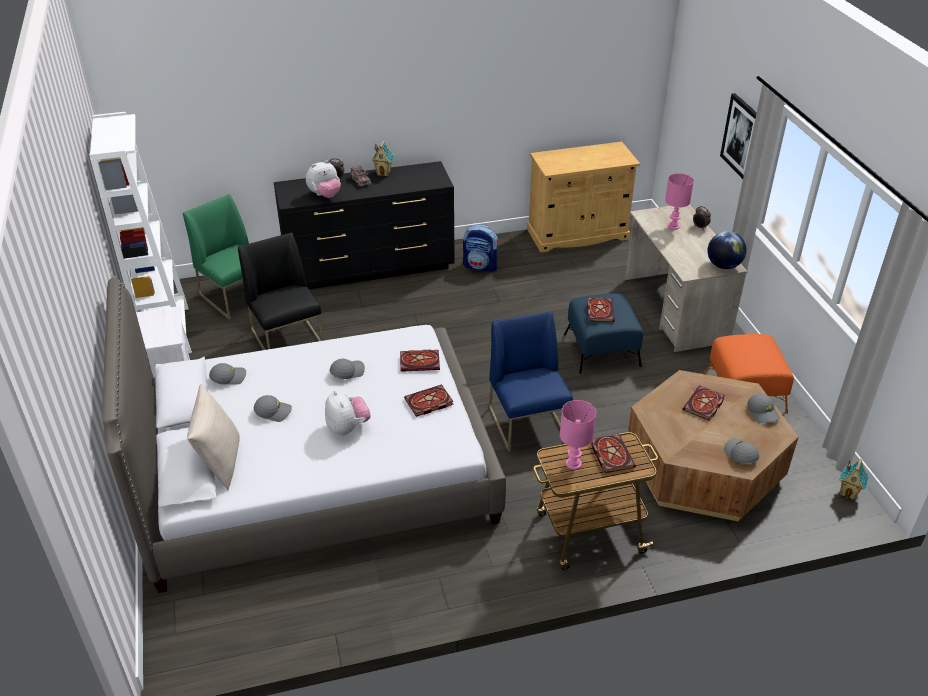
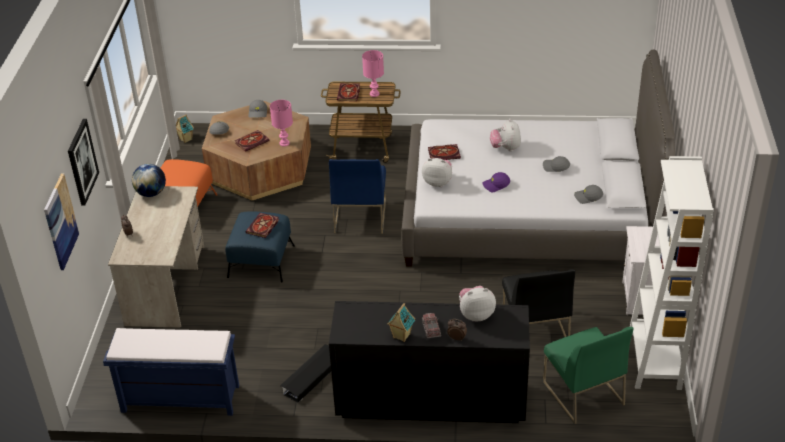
camera: 160 degrees left, 0 degrees up
beige pillow [187,384,240,490] -> none
grey cap [330,359,365,379] -> purple cap [482,172,510,192]
book [400,350,440,372] -> plush toy [422,158,452,187]
backpack [463,224,499,273] -> black storage box [280,344,331,403]
beige cabinet [527,142,640,253] -> blue bench [103,328,239,416]
pink table lamp [665,173,694,230] -> pink table lamp moved to [270,100,293,147]
none -> picture [44,173,79,270]

